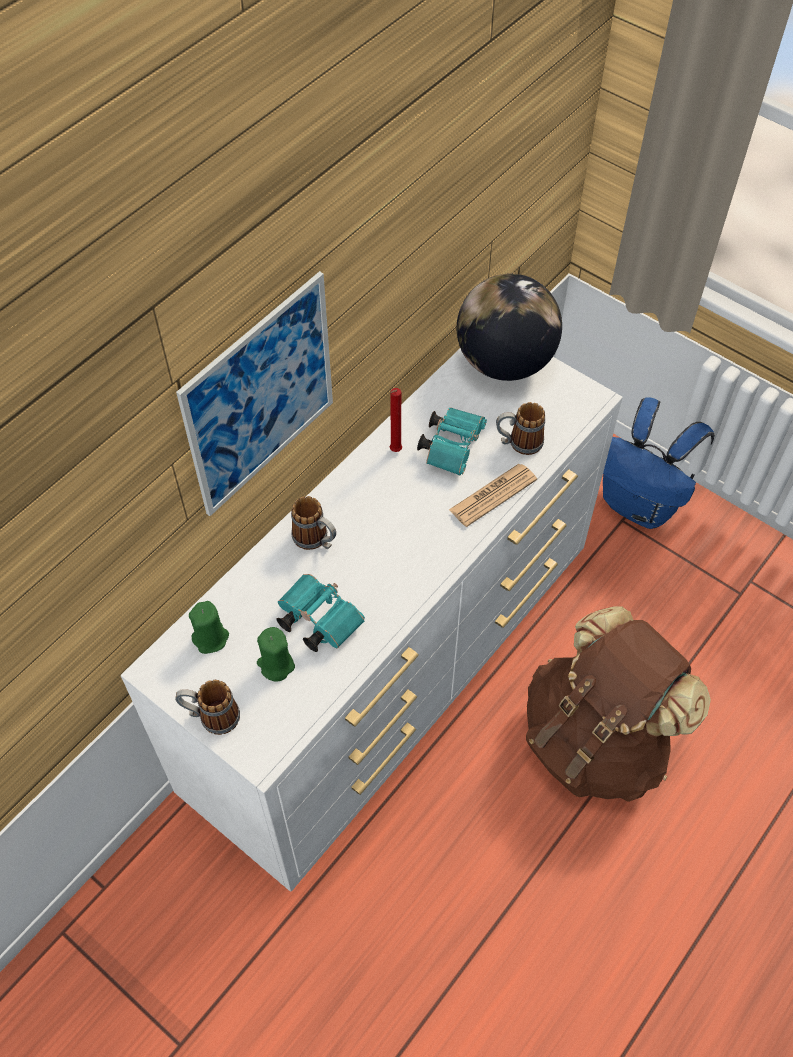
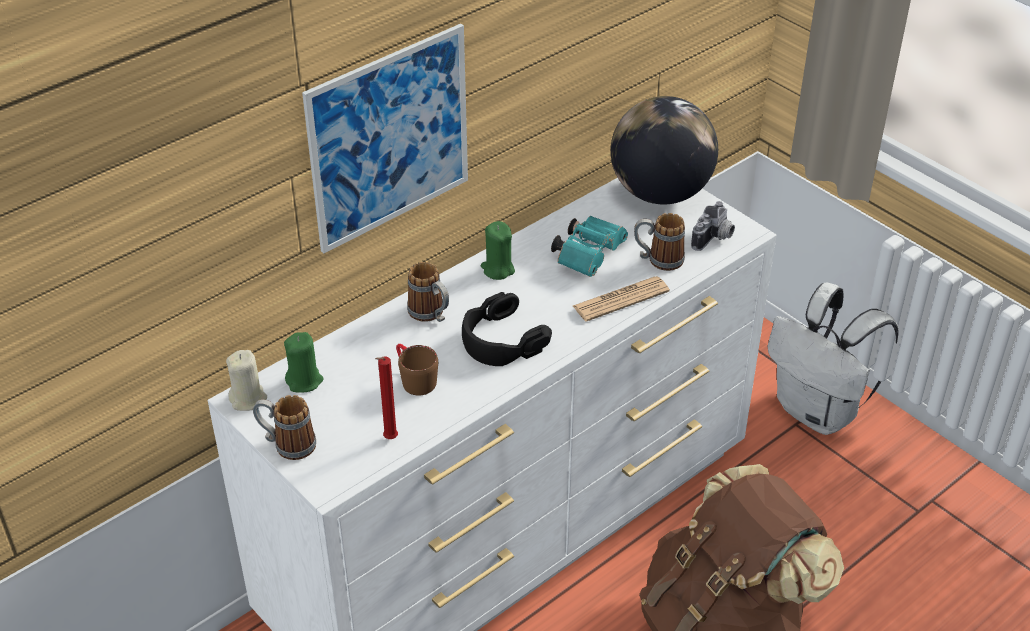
camera: 10 degrees right, 15 degrees down
green candle [257,627,295,681] -> green candle moved to [481,221,515,280]
turquoise binoculars [277,574,365,652] -> brown mug [396,344,438,396]
red candle [390,388,402,452] -> red candle moved to [375,357,398,439]
blue backpack [603,398,715,529] -> white backpack [768,283,899,435]
none -> beige candle [226,350,267,411]
none -> black headphones [462,292,552,366]
none -> camera [691,201,735,251]

